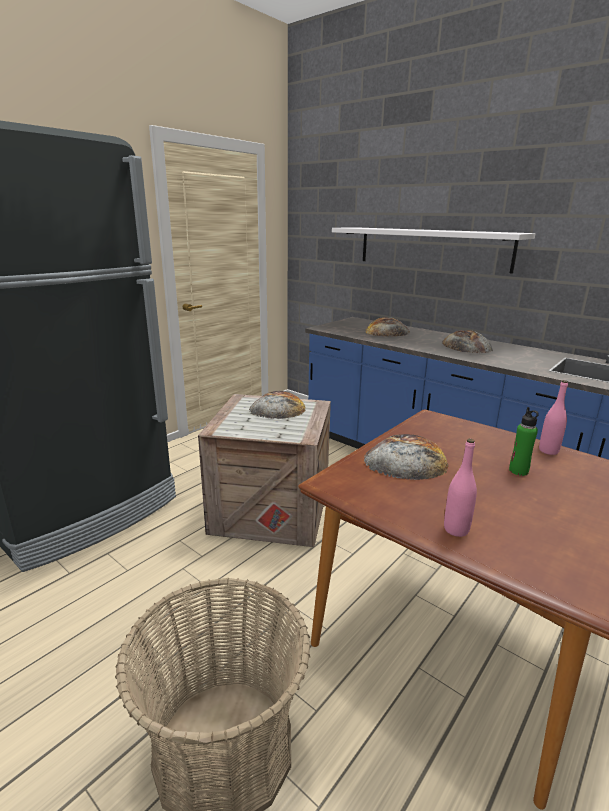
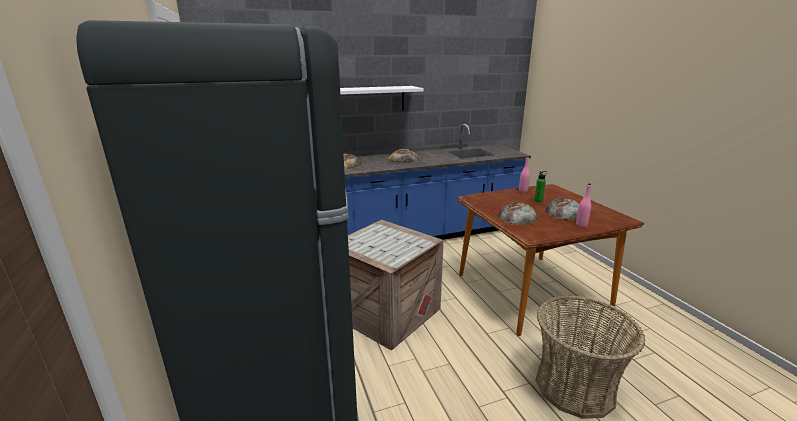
camera: 60 degrees left, 0 degrees up
bread [249,391,306,419] -> bread moved to [545,198,579,220]

